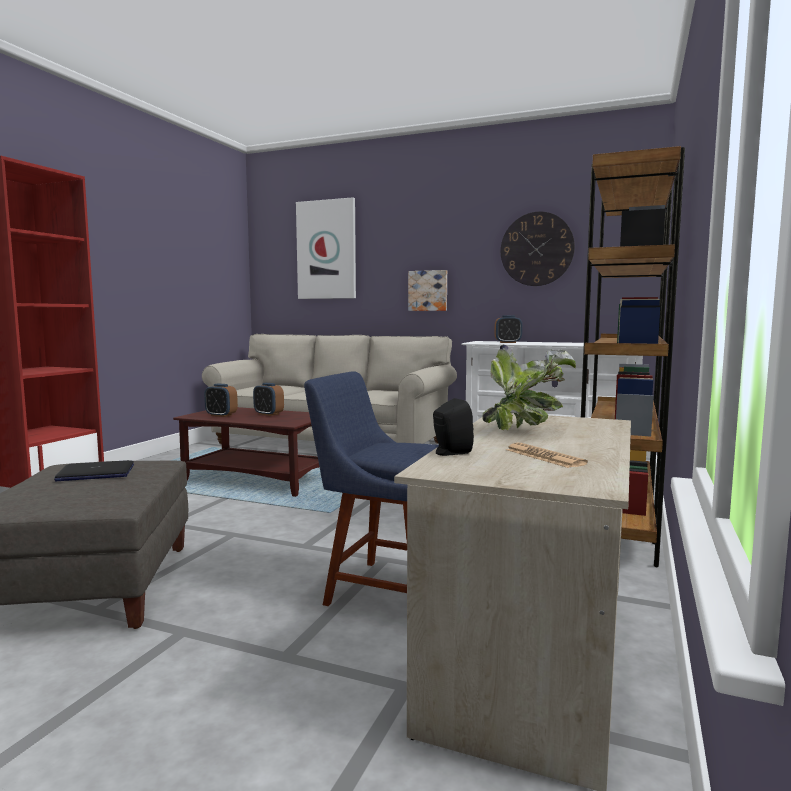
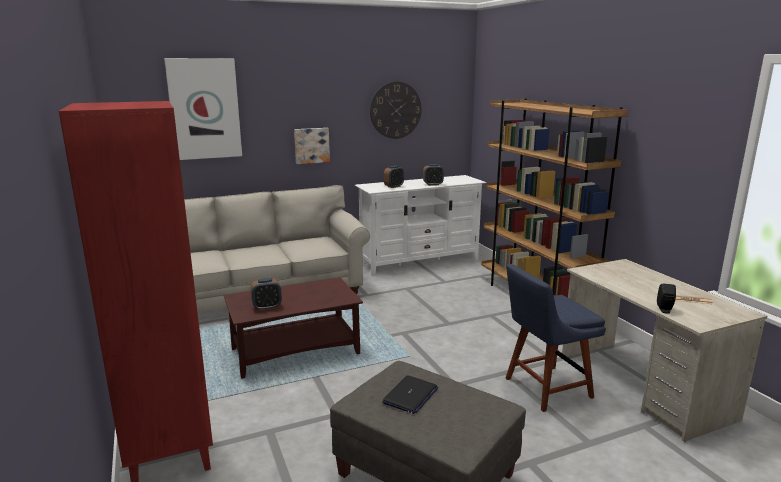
camera: 45 degrees left, 10 degrees up
alarm clock [253,383,284,416] -> alarm clock moved to [423,164,444,186]
potted plant [482,345,576,430] -> none

